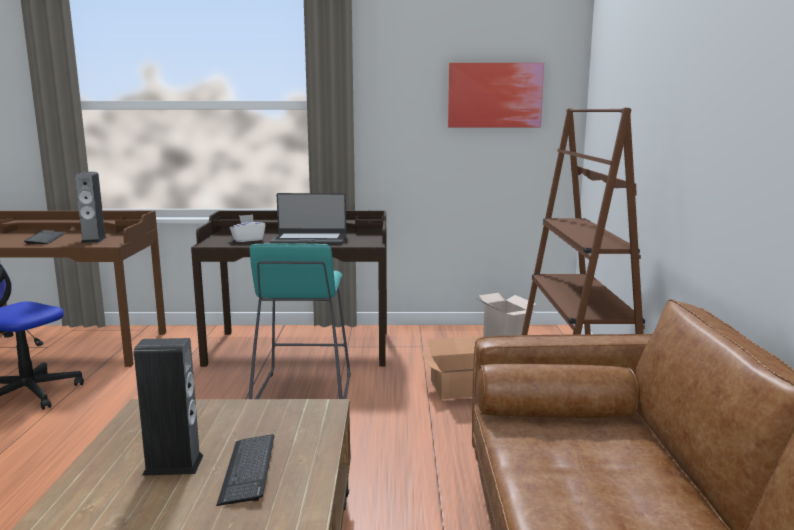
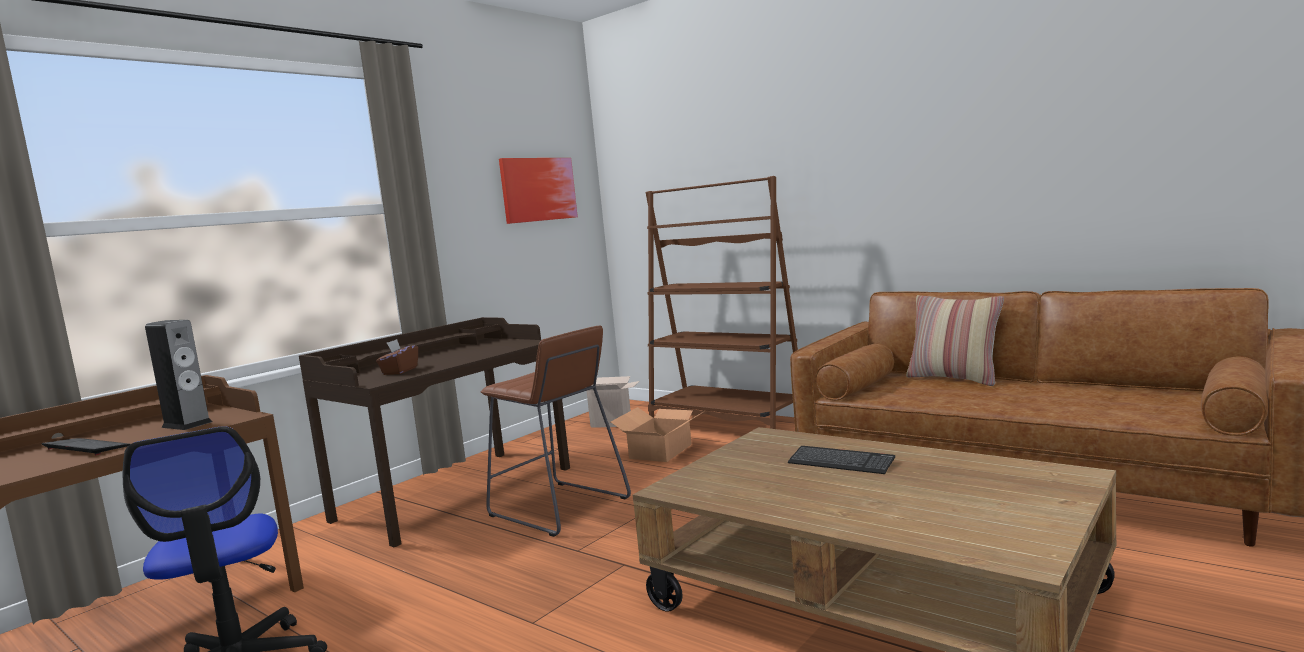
camera: 50 degrees left, 5 degrees down
speaker [134,338,204,476] -> none
white tissue box [230,214,266,242] -> brown tissue box [376,339,418,375]
turquoise stool [248,243,351,399] -> brown stool [481,326,631,537]
laptop [270,193,346,244] -> none
none -> pillow [906,295,1004,386]

